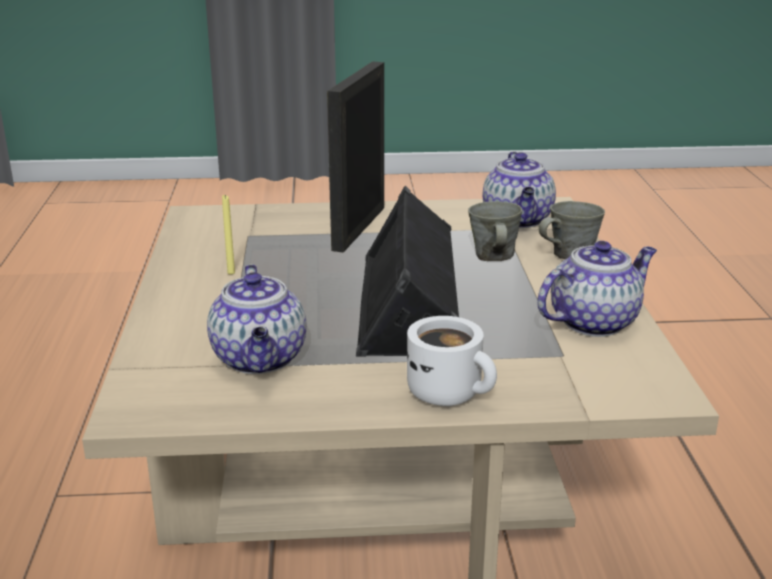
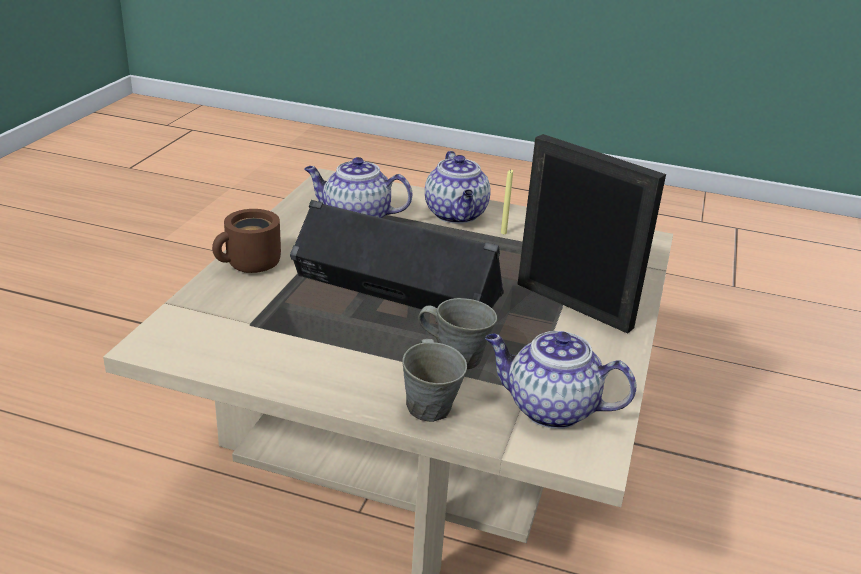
camera: 110 degrees right, 5 degrees up
white mug [407,316,497,406] -> brown mug [212,209,281,273]
teapot [537,241,657,337] -> teapot moved to [425,151,491,224]

